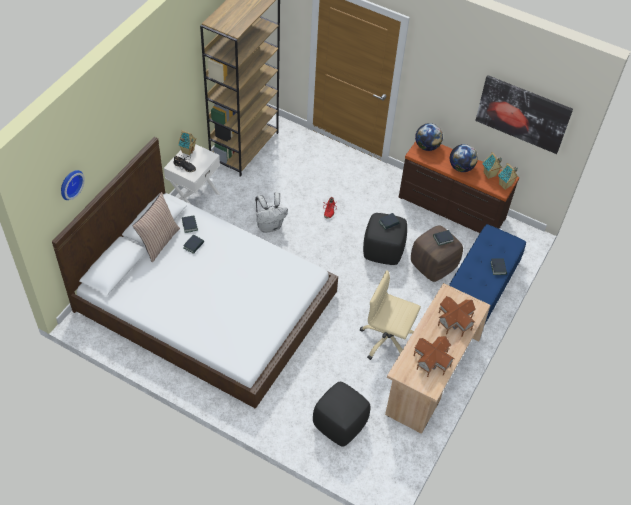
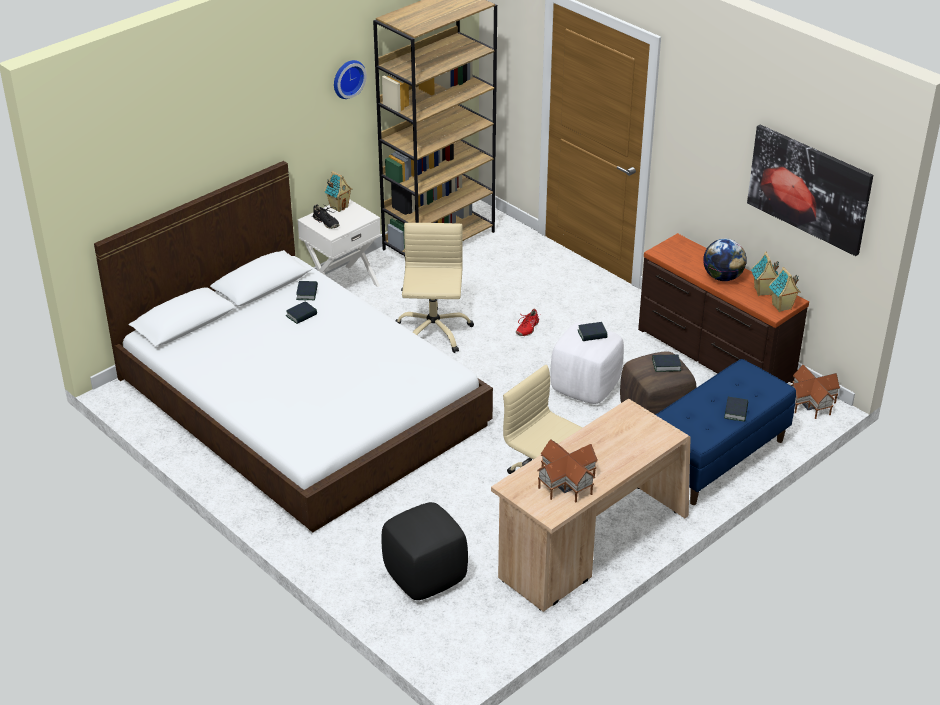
camera: 20 degrees right, 15 degrees down
wall clock [61,170,85,200] -> wall clock moved to [334,60,367,99]
pillow [132,192,180,262] -> none
white backpack [255,192,288,233] -> beige office chair [395,223,474,353]
black ottoman [363,213,407,265] -> white ottoman [551,323,624,404]
globe [415,123,443,151] -> none
toy house [438,296,476,336] -> toy house moved to [790,365,840,419]

